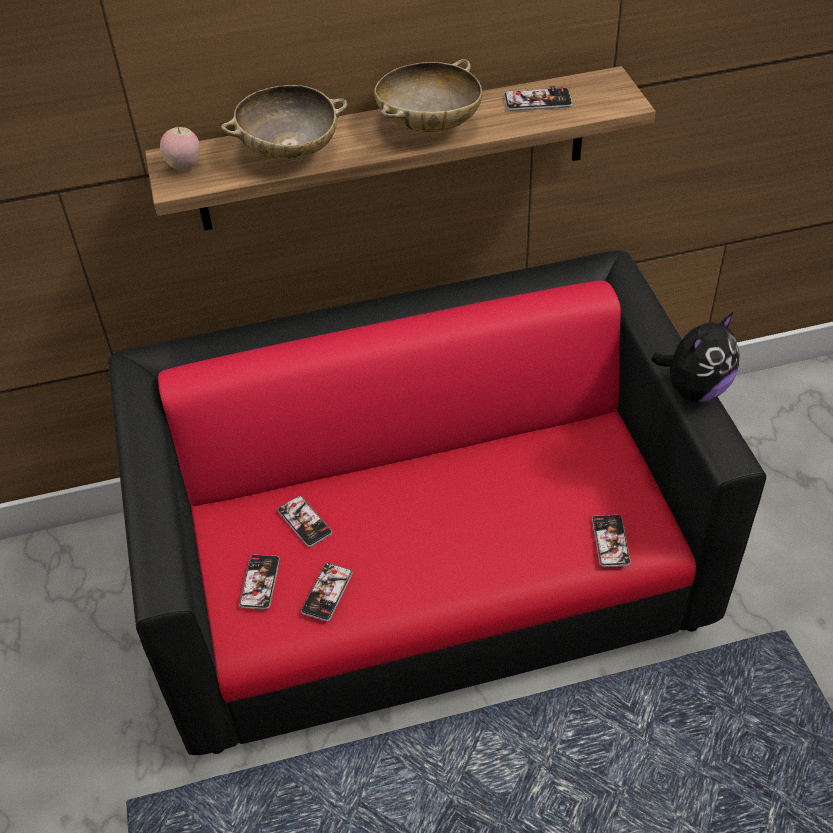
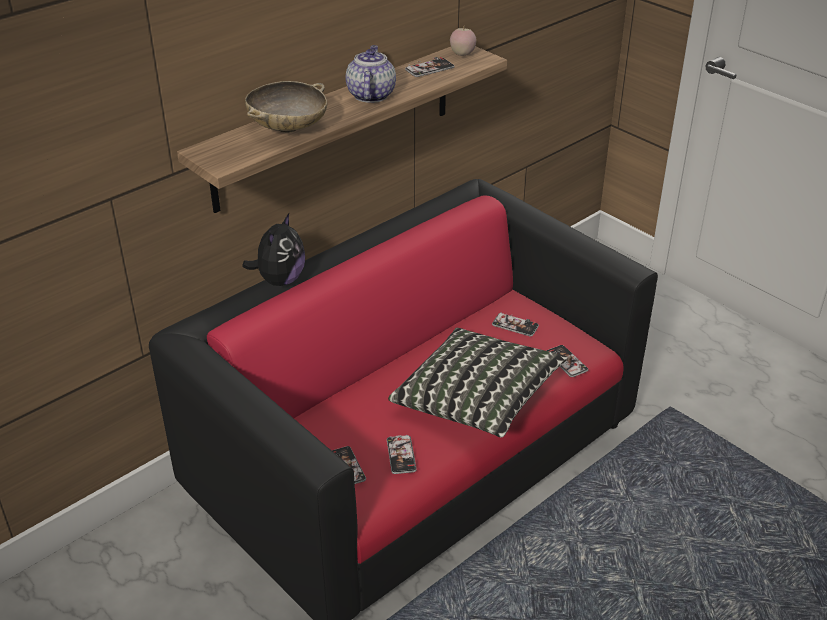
camera: 30 degrees left, 10 degrees down
apple [160,127,200,170] -> apple moved to [450,27,476,56]
phone [278,496,332,547] -> phone moved to [492,312,539,337]
beige bowl [374,59,482,132] -> teapot [345,45,396,103]
plush toy [651,312,740,402] -> plush toy moved to [242,213,305,286]
none -> pillow [388,328,568,437]

